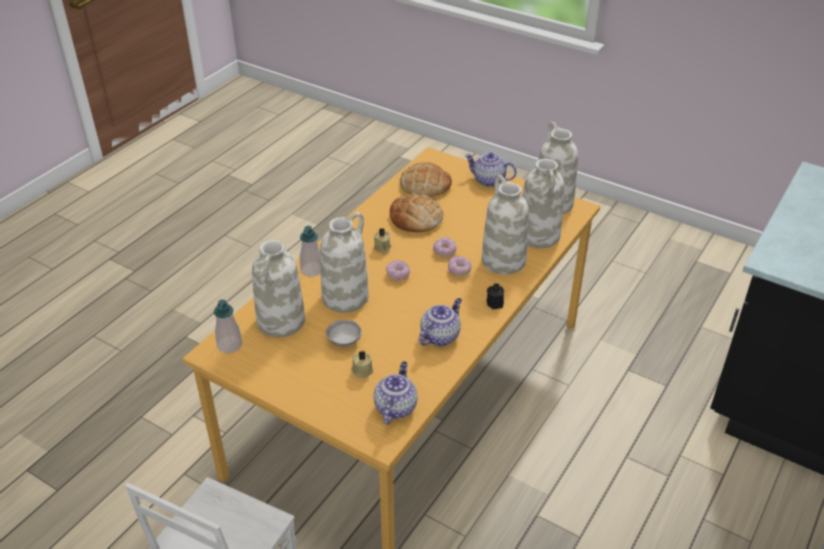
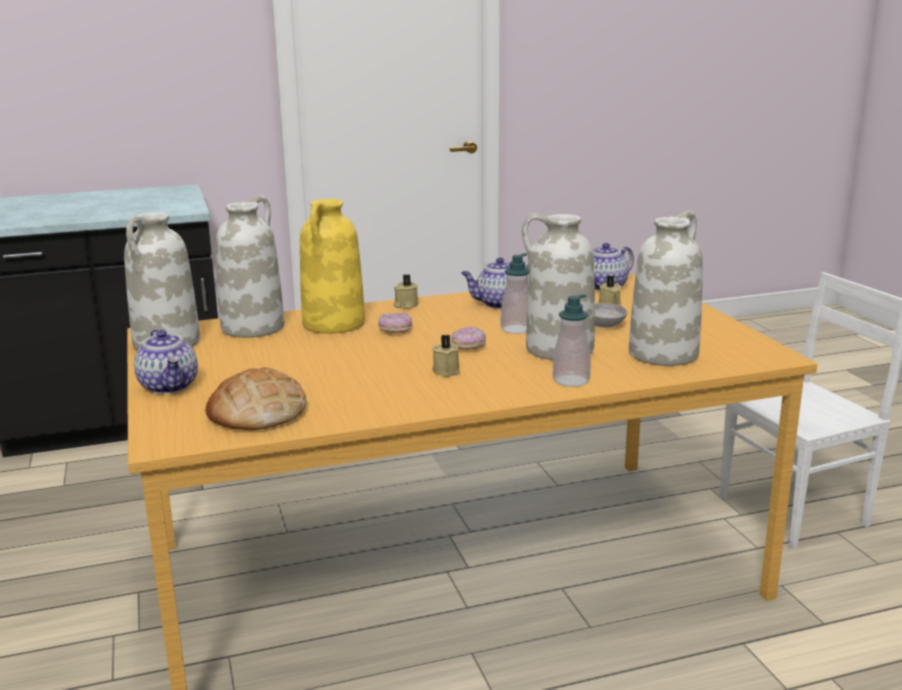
camera: 140 degrees left, 20 degrees down
soap dispenser [214,299,242,353] -> soap dispenser moved to [501,253,529,334]
bread [390,193,443,232] -> none
donut [433,237,457,258] -> none
white vase [482,175,529,274] -> yellow vase [300,199,365,334]
black candle [487,283,504,309] -> beige candle [393,274,418,309]

